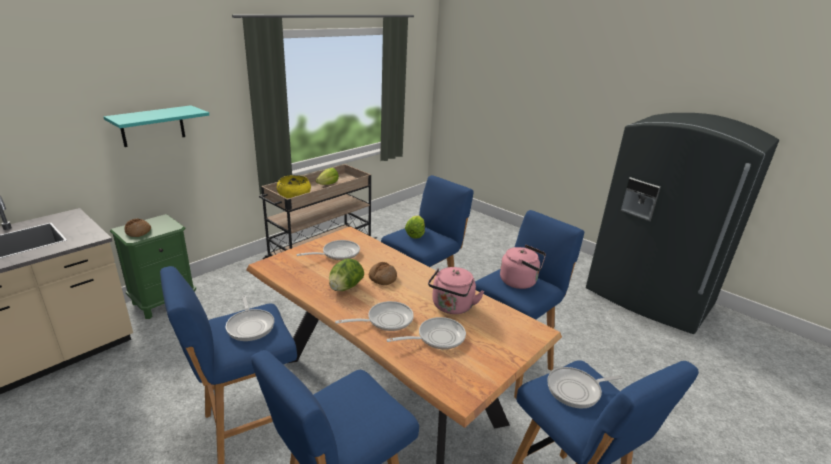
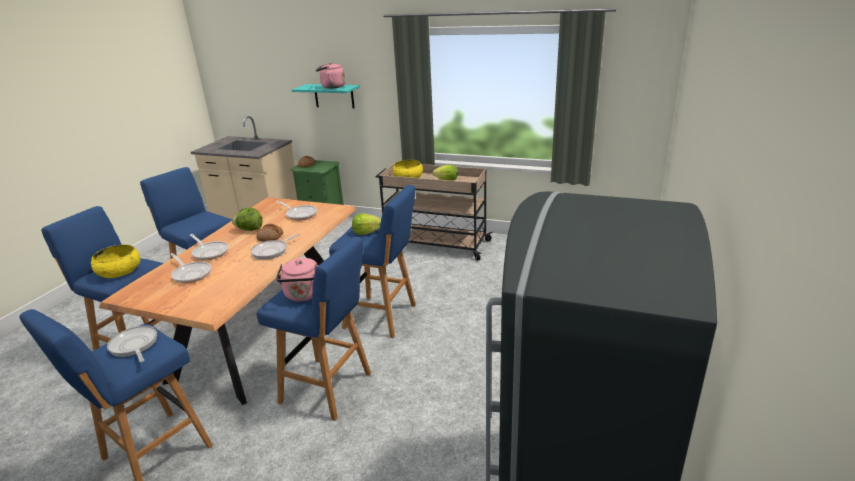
camera: 70 degrees right, 0 degrees up
frying pan [226,296,274,341] -> frying pan moved to [251,234,299,260]
pink kettle [428,267,484,314] -> pink kettle moved to [316,62,345,89]
none -> yellow bowl [91,244,140,278]

